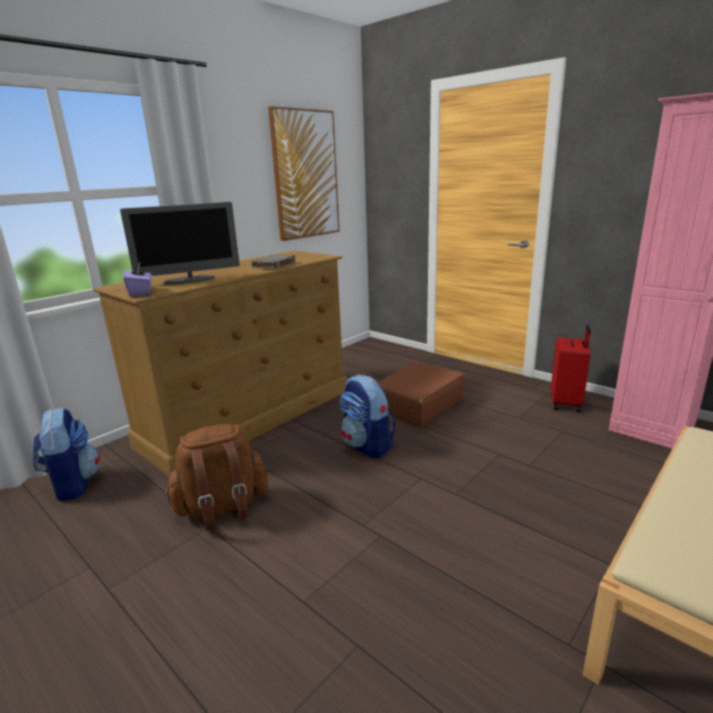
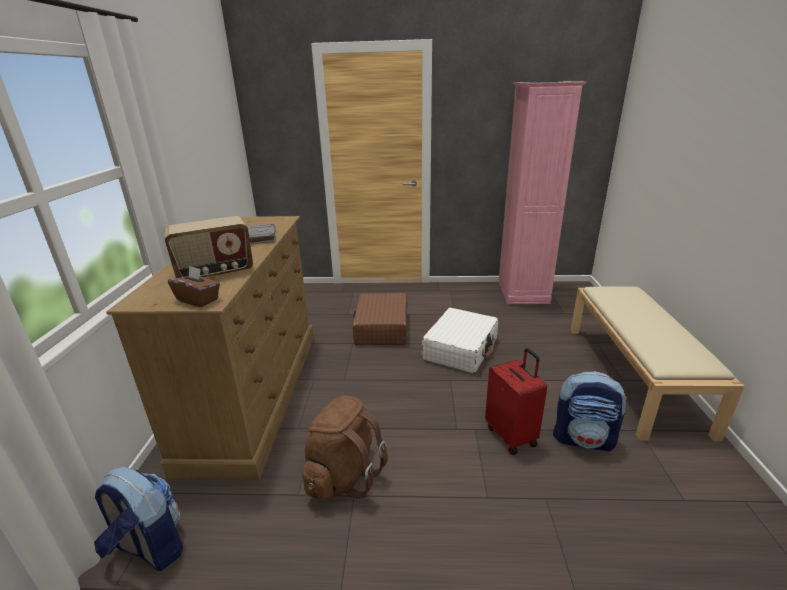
camera: 40 degrees left, 5 degrees up
monitor [120,202,240,284] -> radio [164,216,253,278]
purple tissue box [123,263,152,296] -> brown tissue box [168,266,220,307]
picture [268,106,339,241] -> none
backpack [339,375,396,458] -> backpack moved to [553,371,627,452]
red suitcase [551,325,591,412] -> red suitcase moved to [485,348,547,455]
none -> white suitcase [422,308,498,373]

